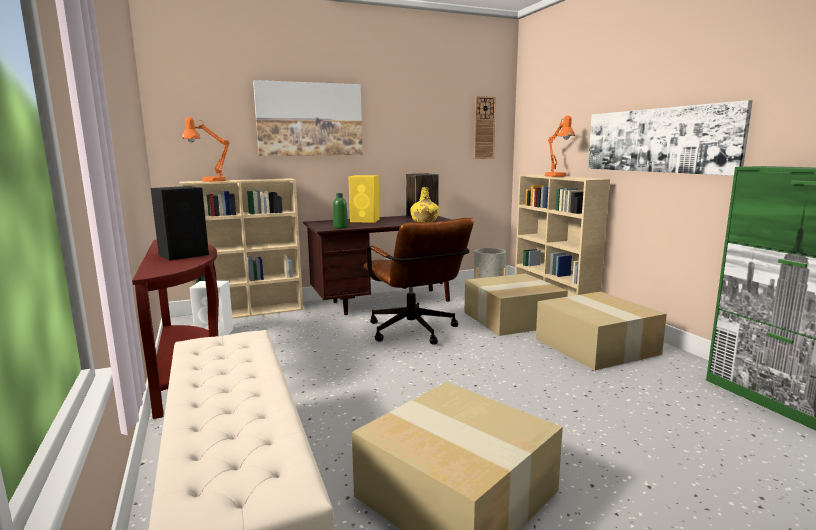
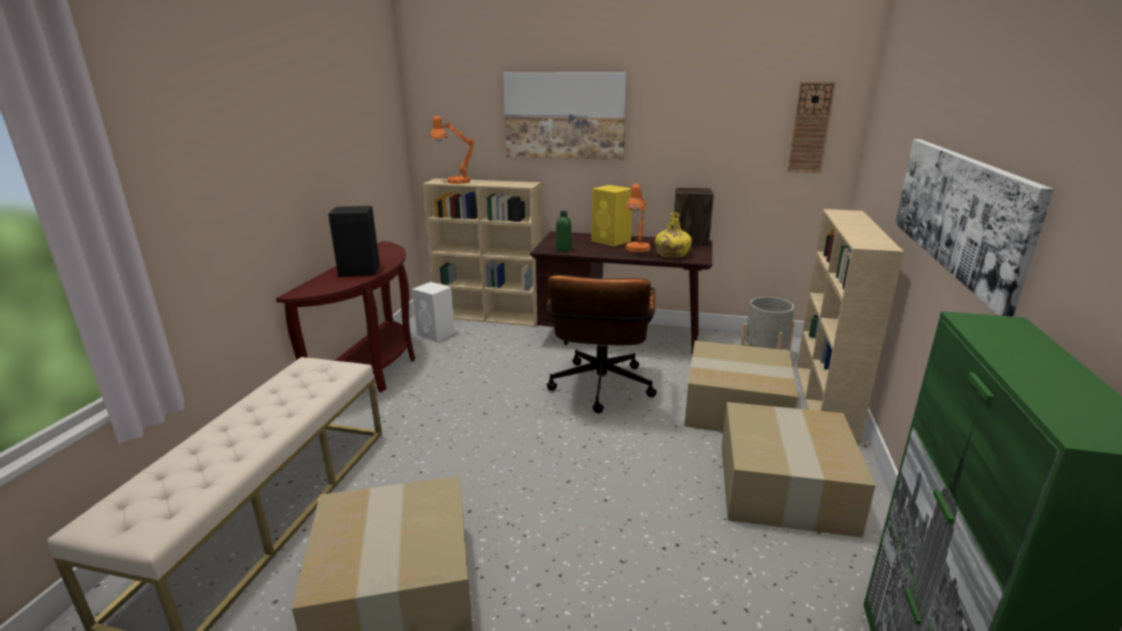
camera: 35 degrees right, 10 degrees up
orange table lamp [545,116,575,177] -> orange table lamp moved to [625,184,651,253]

